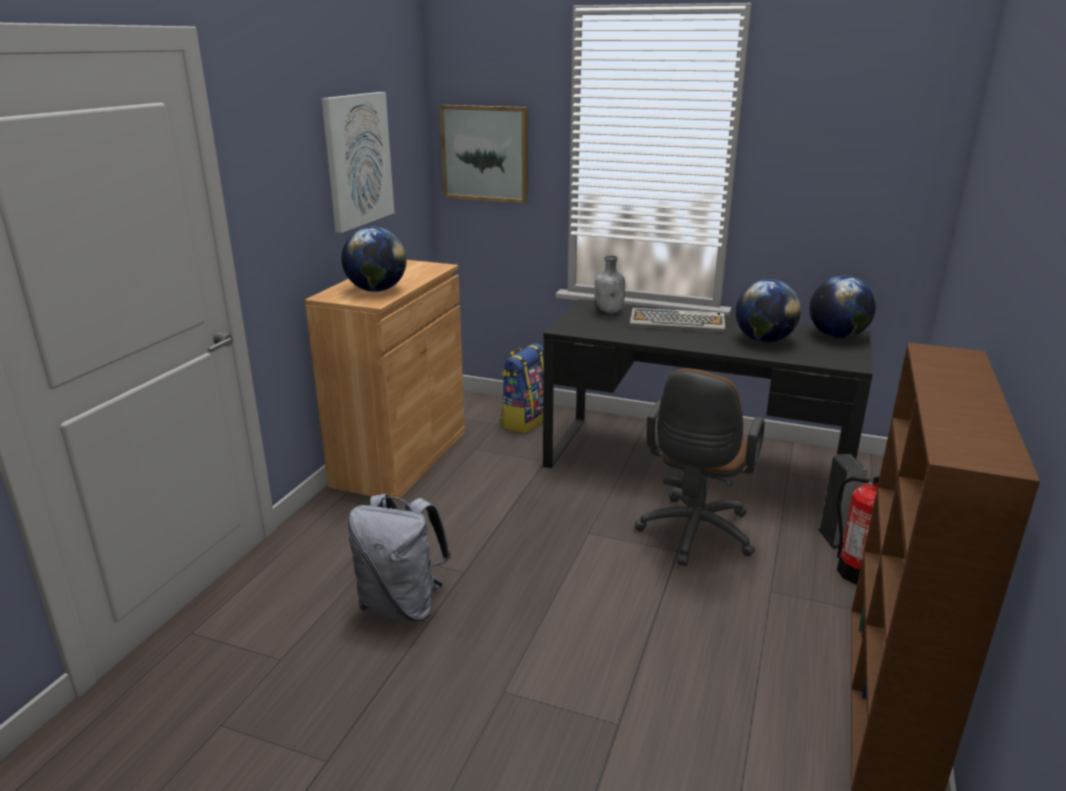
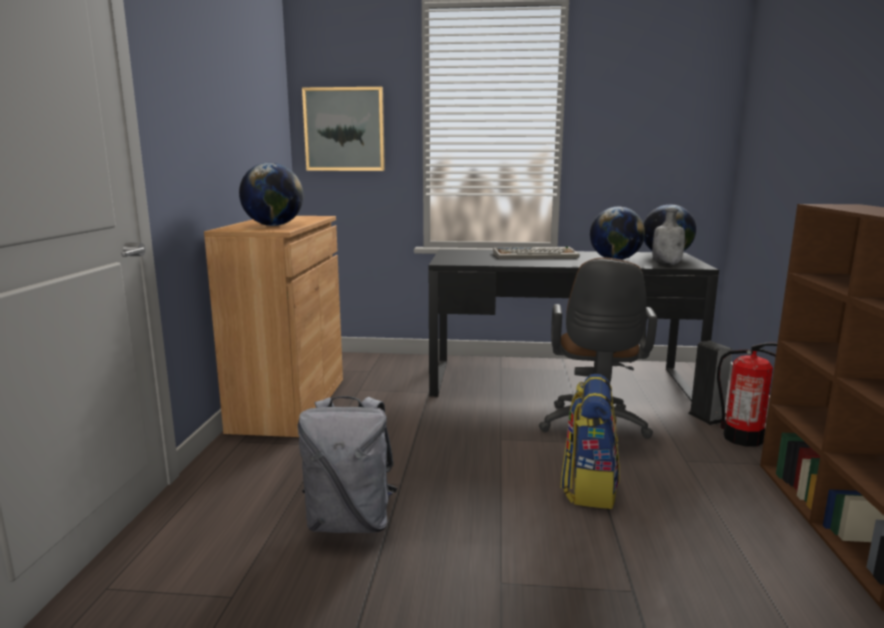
camera: 15 degrees left, 10 degrees down
picture [322,92,394,233] -> none
backpack [500,343,544,433] -> backpack moved to [561,374,620,509]
grey bottle [594,256,625,314] -> grey bottle moved to [652,208,685,265]

